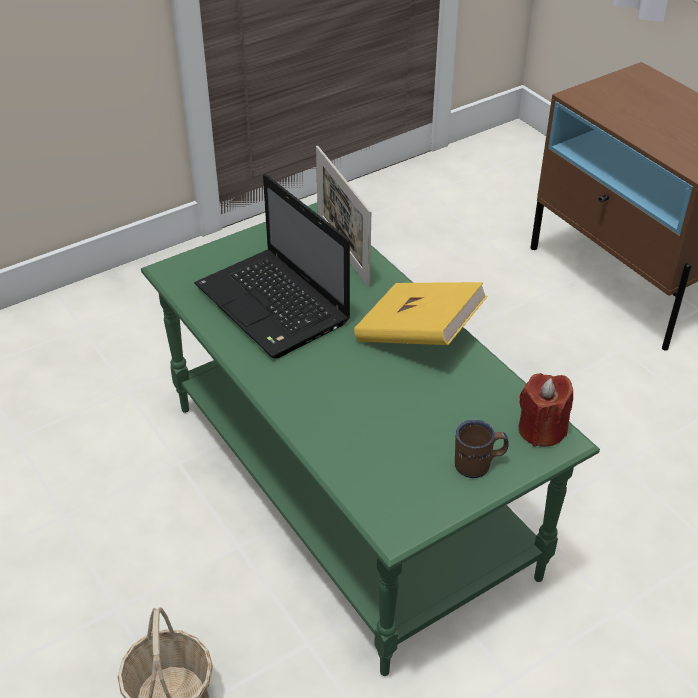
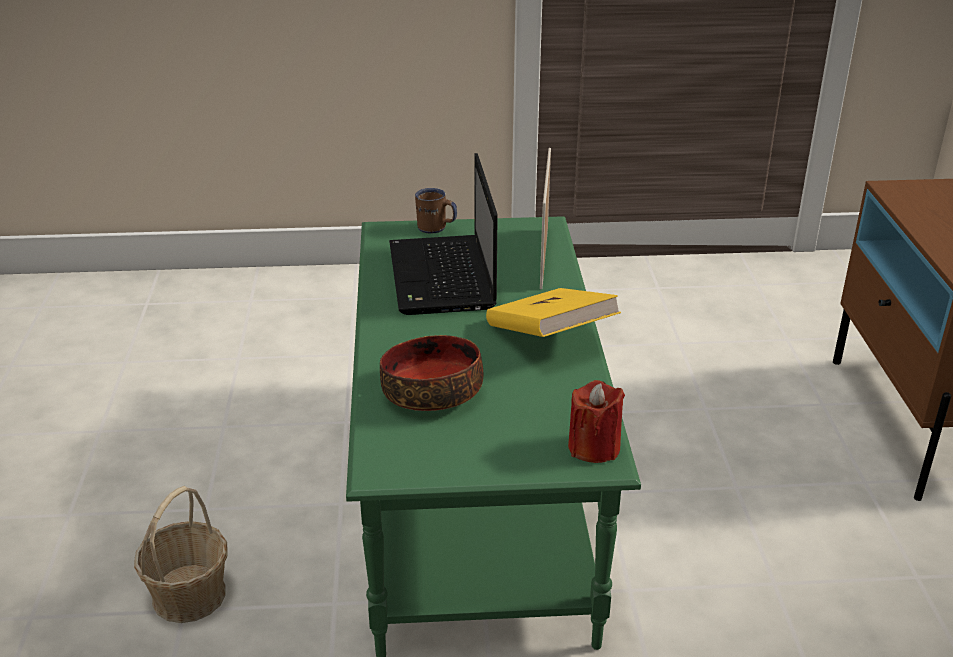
camera: 30 degrees right, 10 degrees down
brown mug [455,419,509,478] -> brown mug moved to [415,188,457,234]
none -> bowl [380,335,483,411]

